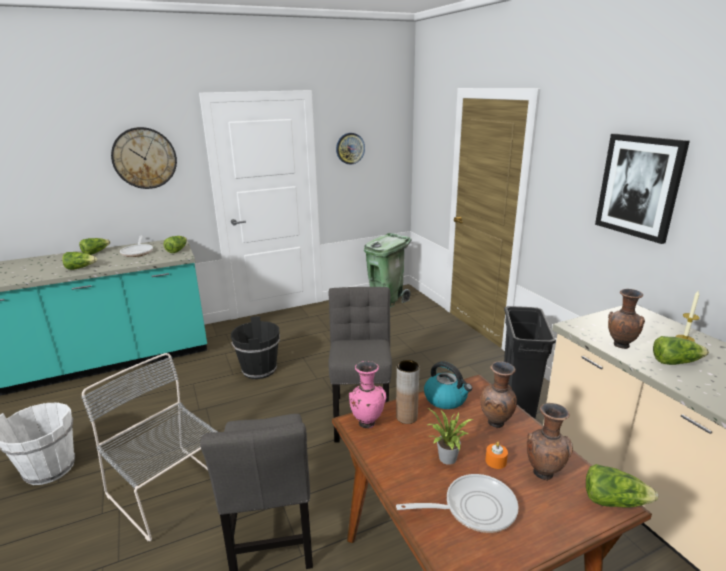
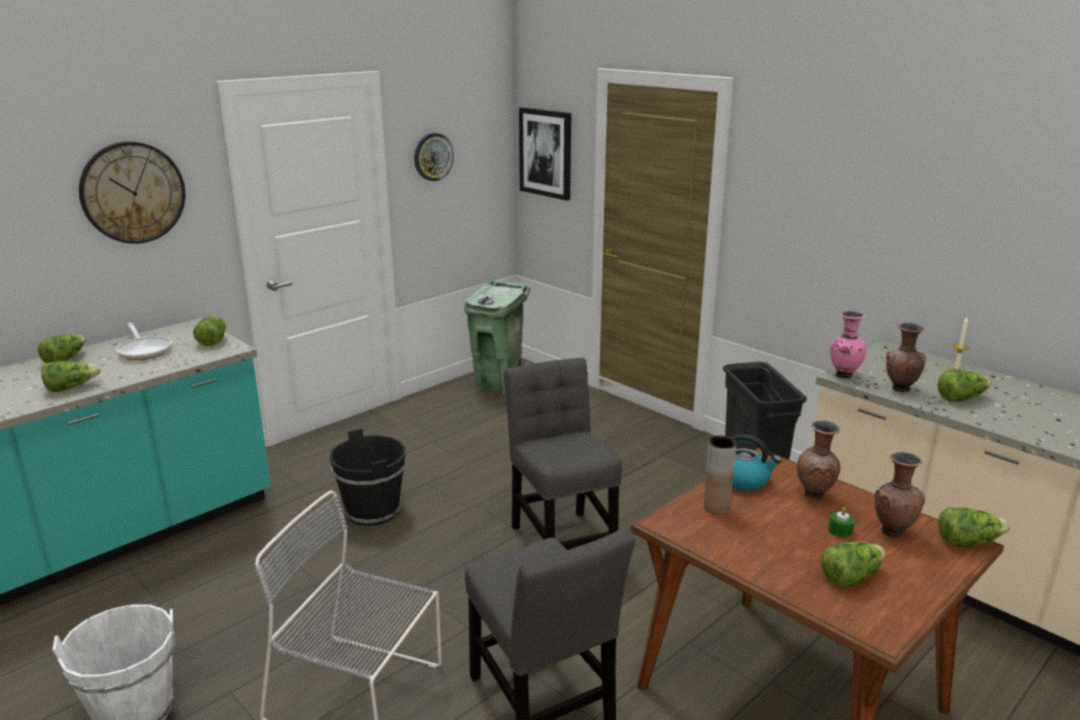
camera: 20 degrees left, 0 degrees up
pink vase [349,361,386,428] -> pink vase moved to [830,311,866,378]
frying pan [396,474,519,533] -> lettuce [820,542,885,588]
potted plant [428,408,473,465] -> none
orange candle [486,442,508,469] -> green candle [828,507,855,538]
picture [595,134,690,244] -> picture moved to [519,107,571,201]

